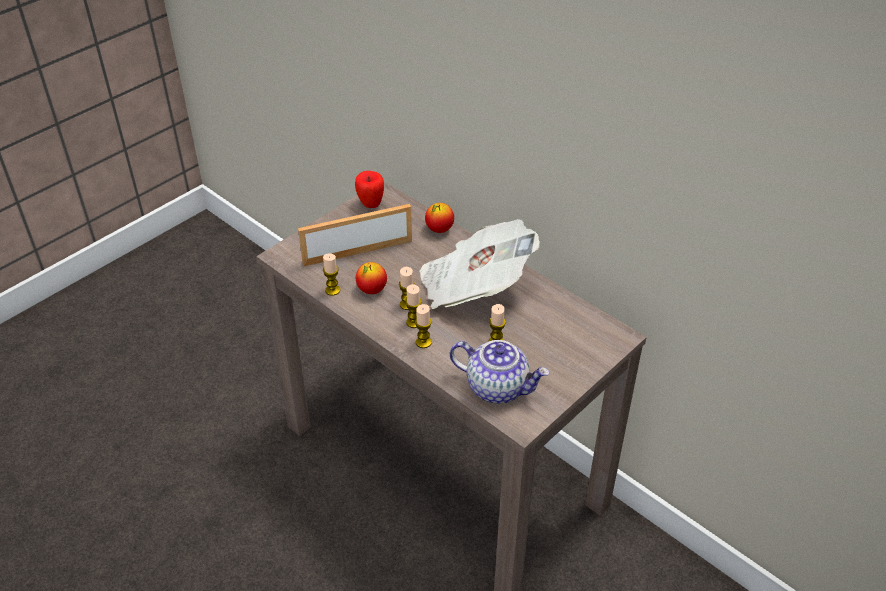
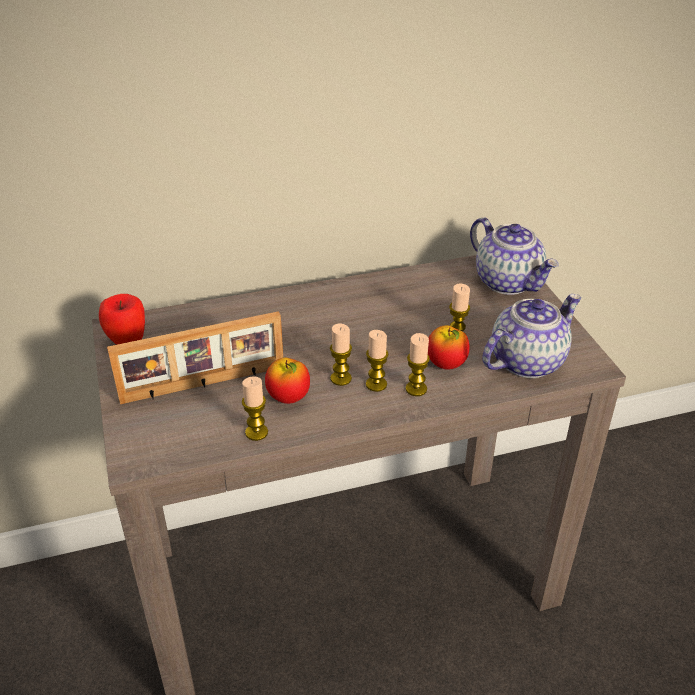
camera: 60 degrees left, 5 degrees down
picture frame [298,204,412,266] -> picture frame turned 120 degrees counterclockwise [107,311,283,404]
newspaper [419,219,540,309] -> none
apple [425,203,454,233] -> apple moved to [428,325,470,370]
none -> teapot [470,217,559,295]

